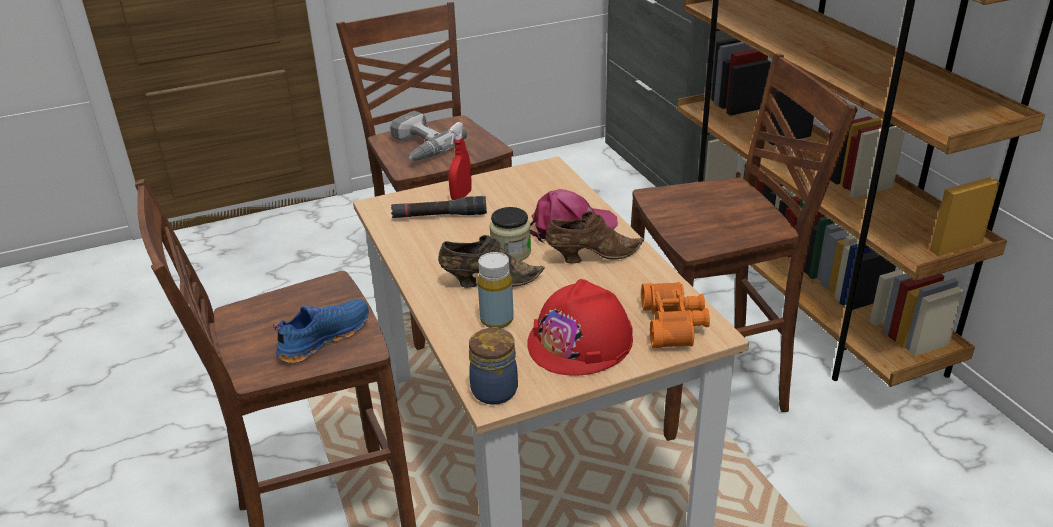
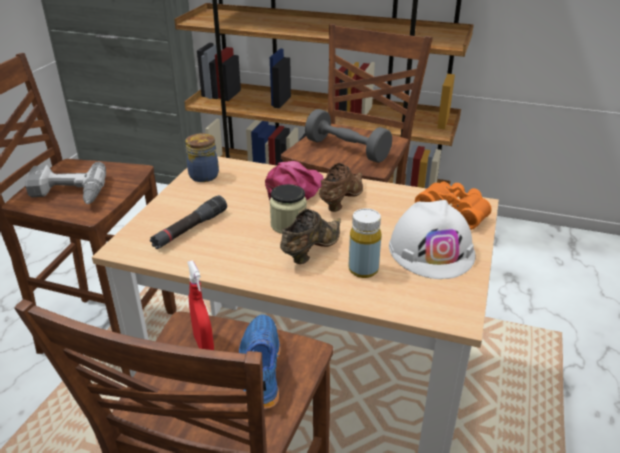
camera: 50 degrees left, 0 degrees up
red spray bottle [448,122,472,200] -> red spray bottle moved to [187,260,214,350]
jar [469,327,518,405] -> jar moved to [185,133,219,182]
red hard hat [527,279,633,376] -> white hard hat [389,200,476,279]
none -> grey dumbbell [305,109,392,163]

